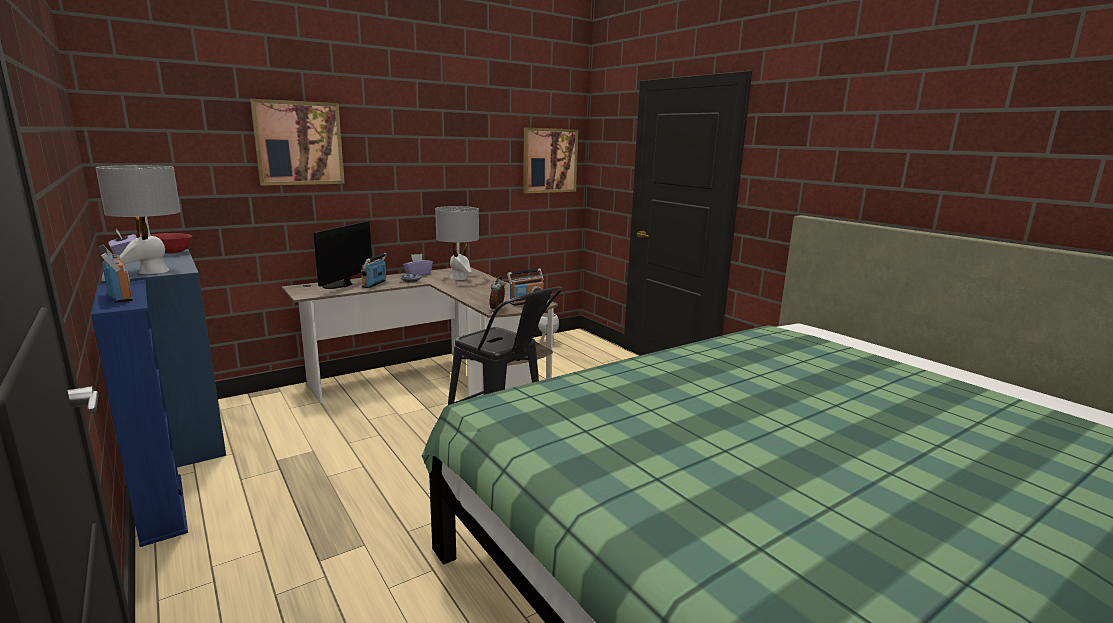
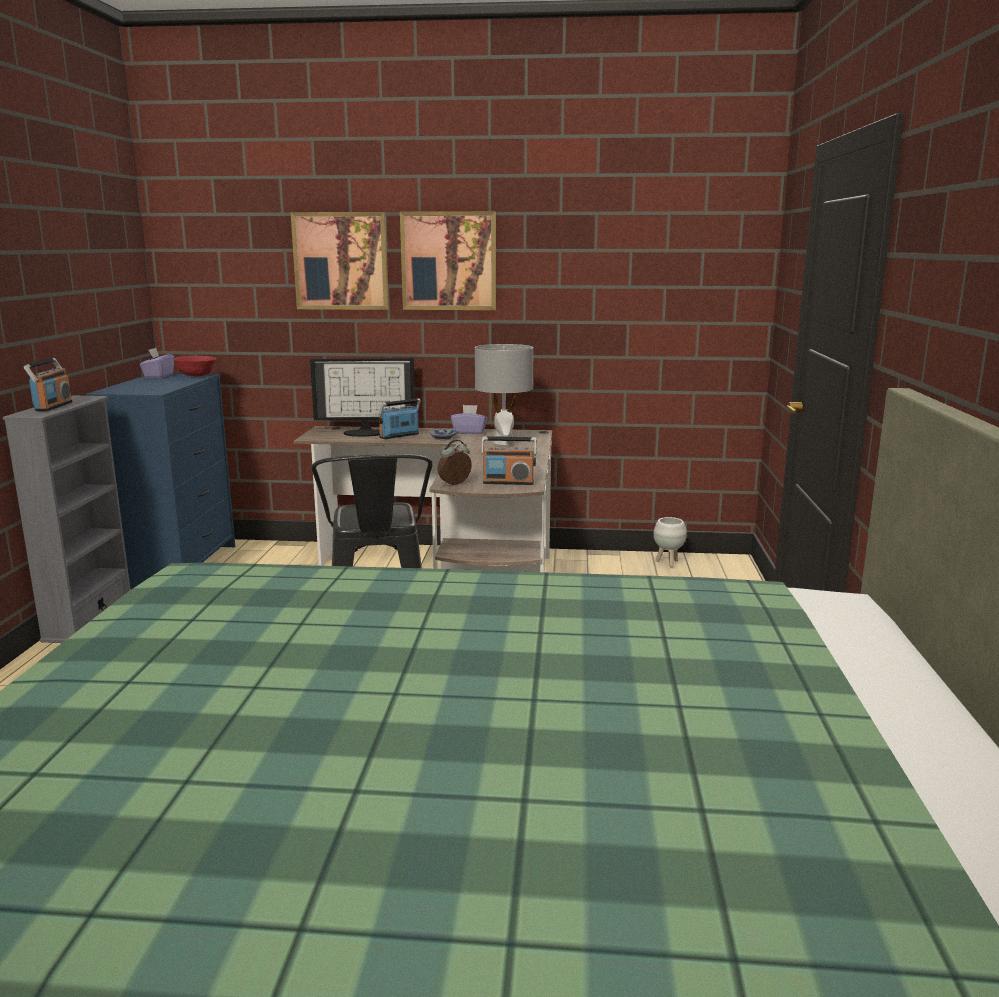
camera: 40 degrees right, 0 degrees up
blue bookcase [91,280,188,547] -> grey bookcase [3,396,130,643]
grey table lamp [95,165,181,274] -> none
monitor [313,221,372,289] -> monitor turned 150 degrees counterclockwise [310,358,415,437]
picture [523,128,578,193] -> picture moved to [400,211,496,310]

